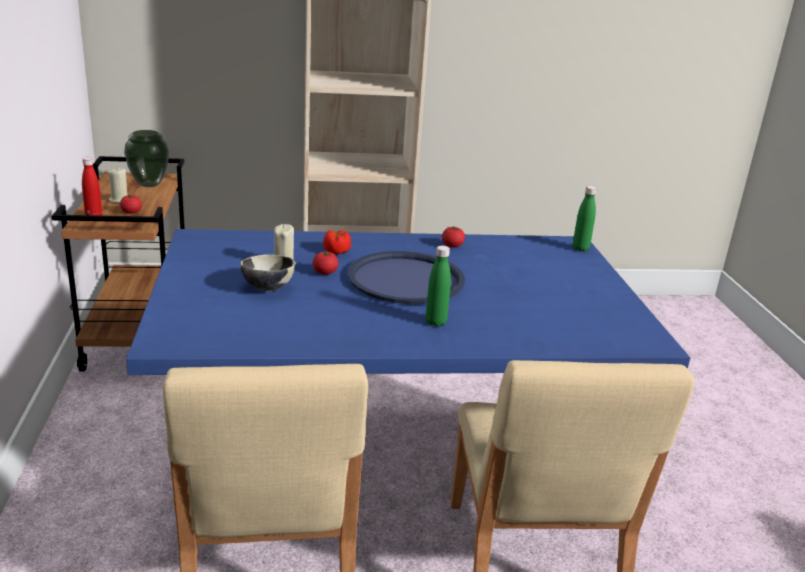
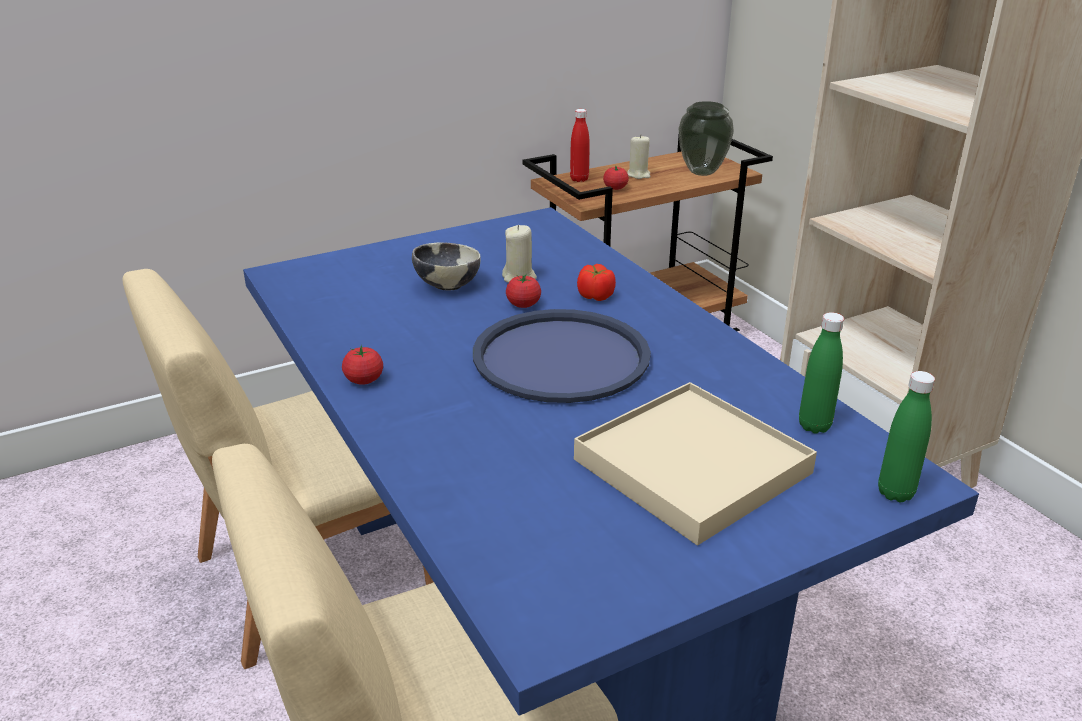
camera: 70 degrees right, 5 degrees up
green bottle [426,246,451,327] -> green bottle moved to [799,312,844,434]
tomato [442,227,465,248] -> tomato moved to [342,345,383,385]
none -> beige tray [574,382,817,545]

